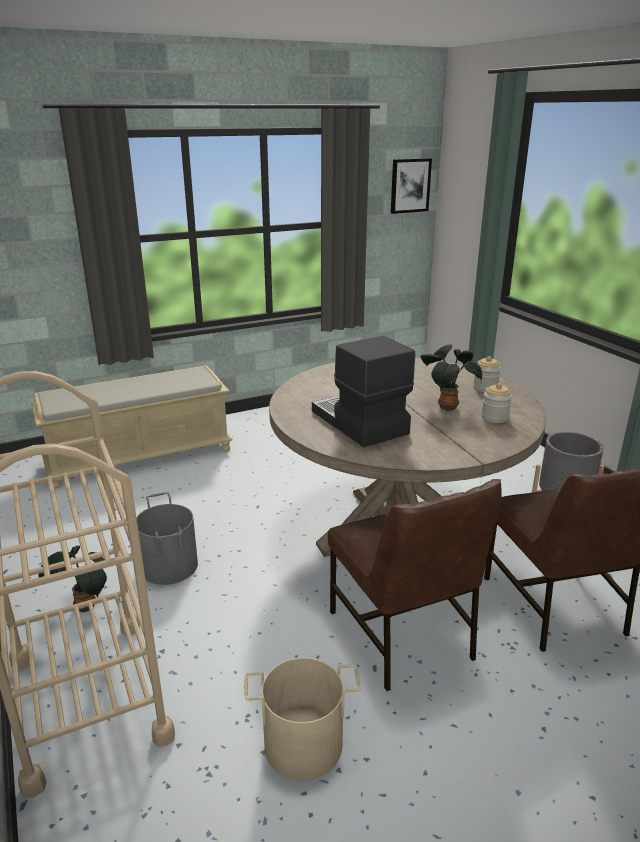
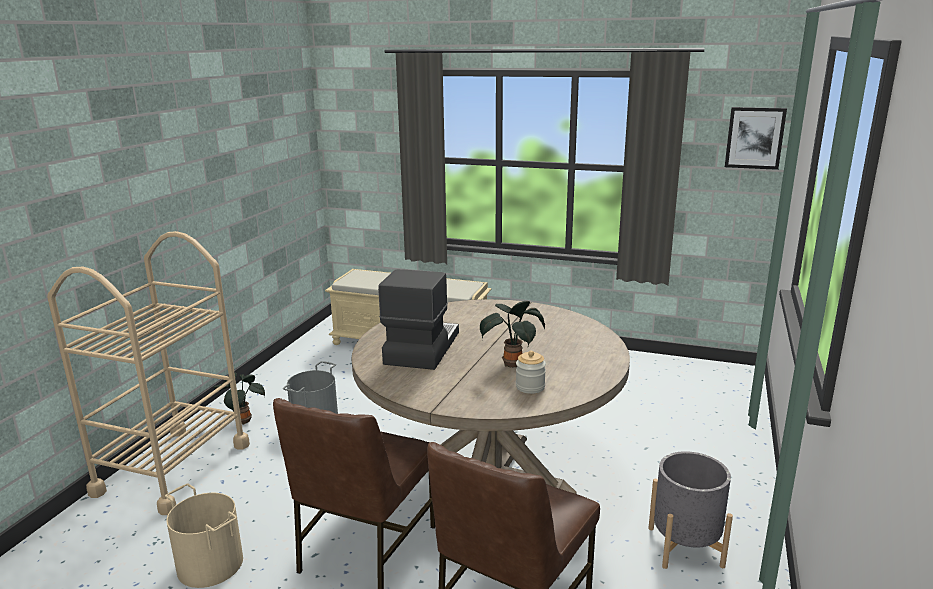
camera: 45 degrees right, 5 degrees down
jar [473,356,501,392] -> none

